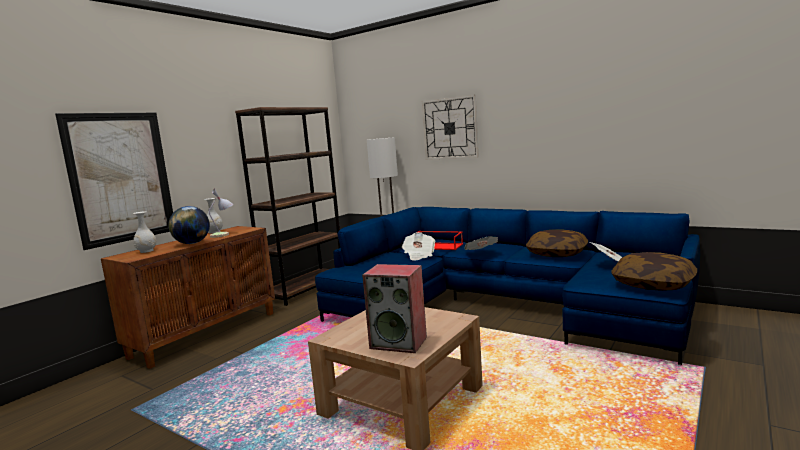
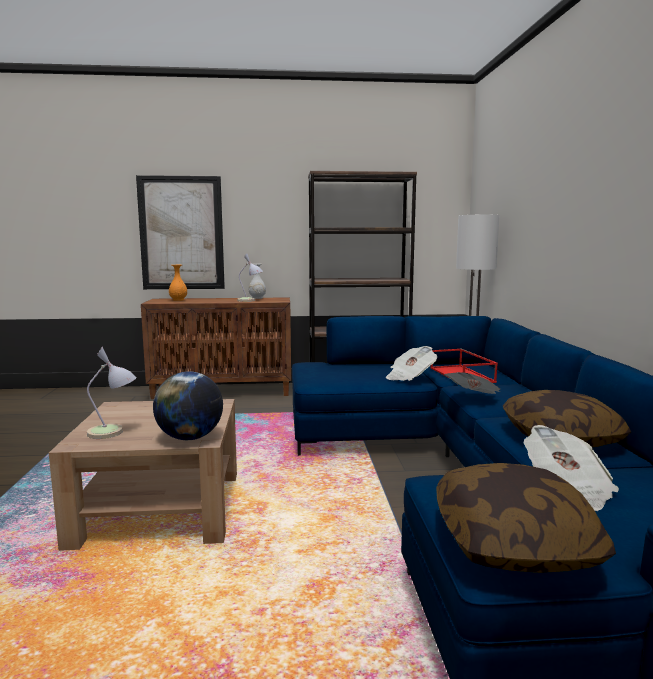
camera: 50 degrees right, 0 degrees up
white vase [133,211,157,253] -> orange vase [169,265,187,301]
globe [168,206,210,244] -> globe moved to [153,371,223,440]
speaker [362,264,427,353] -> table lamp [87,346,137,439]
wall clock [422,95,479,160] -> none

